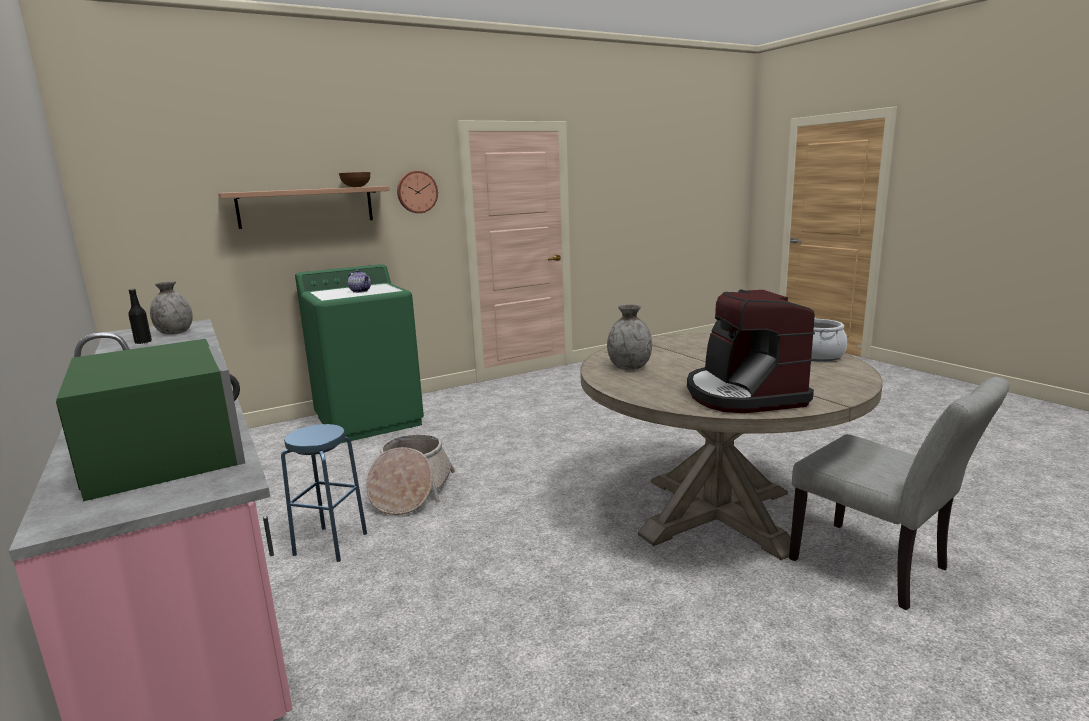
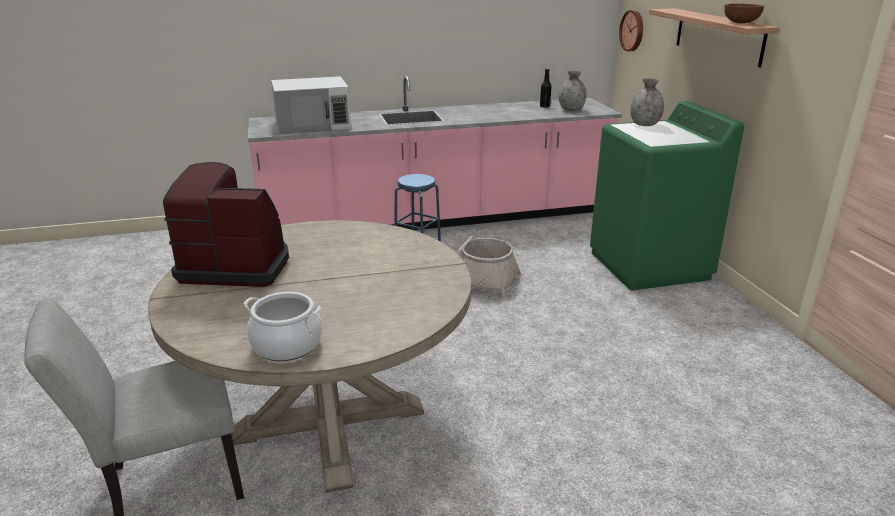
camera: 105 degrees right, 10 degrees up
green microwave [56,339,245,501] -> white microwave [271,76,351,135]
teapot [348,270,371,293] -> none
wall clock [397,171,438,213] -> wall clock moved to [619,10,643,51]
grey vase [607,304,652,370] -> grey vase moved to [630,78,664,126]

